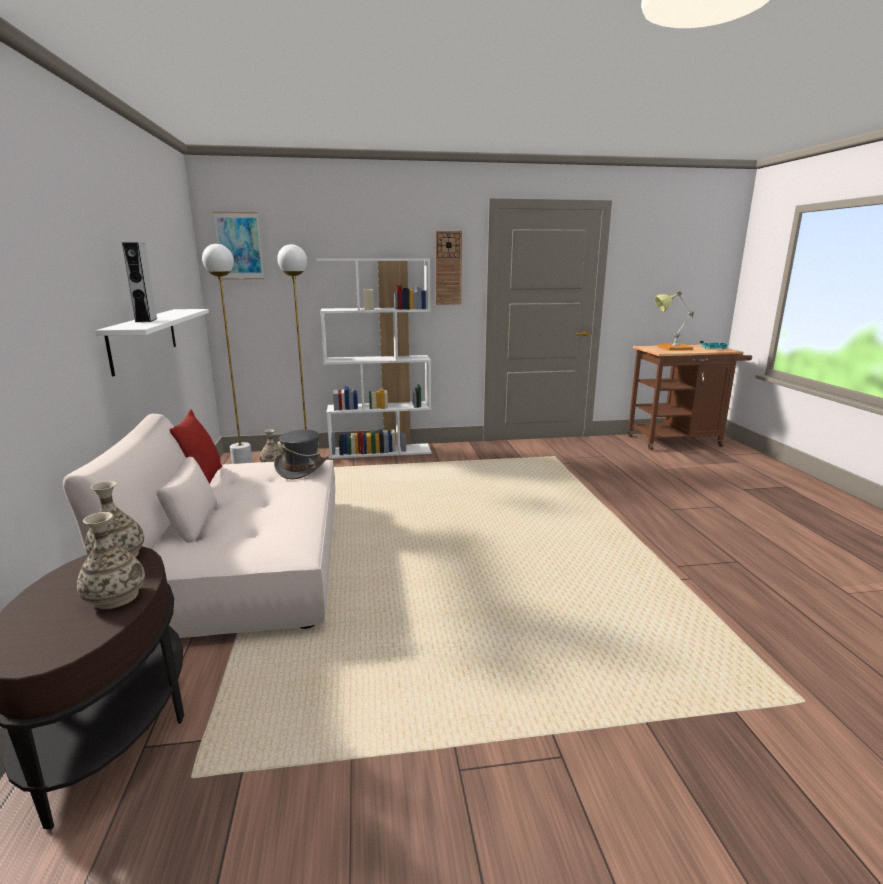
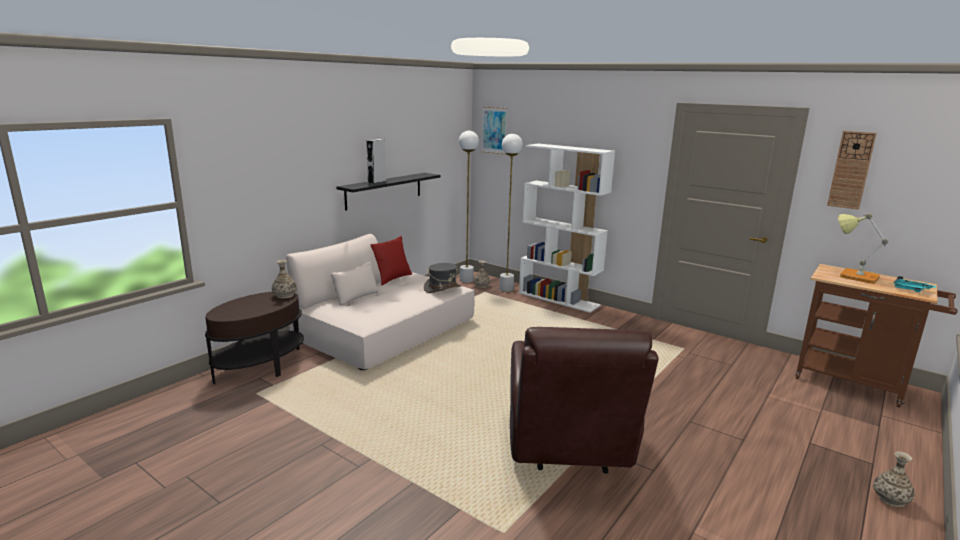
camera: 45 degrees right, 0 degrees up
vase [77,512,145,609] -> vase moved to [873,452,915,507]
white shelf [95,309,209,376] -> black shelf [336,173,440,211]
wall clock [435,231,462,305] -> wall clock moved to [827,131,877,210]
none -> brown armchair [510,327,659,473]

